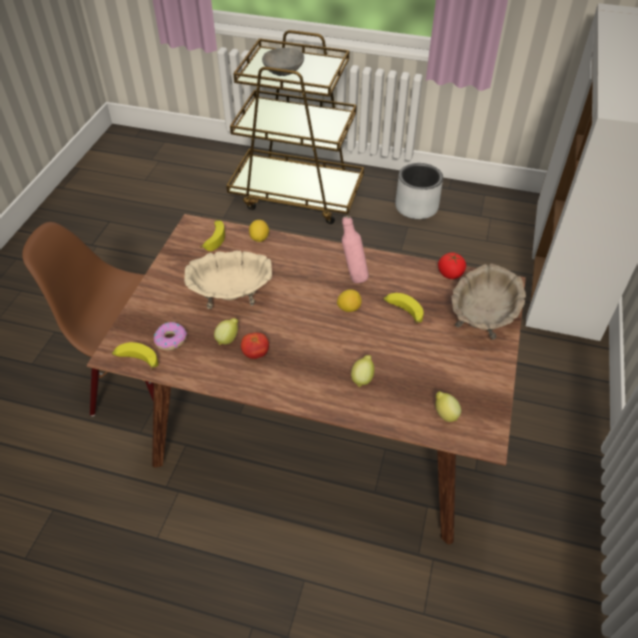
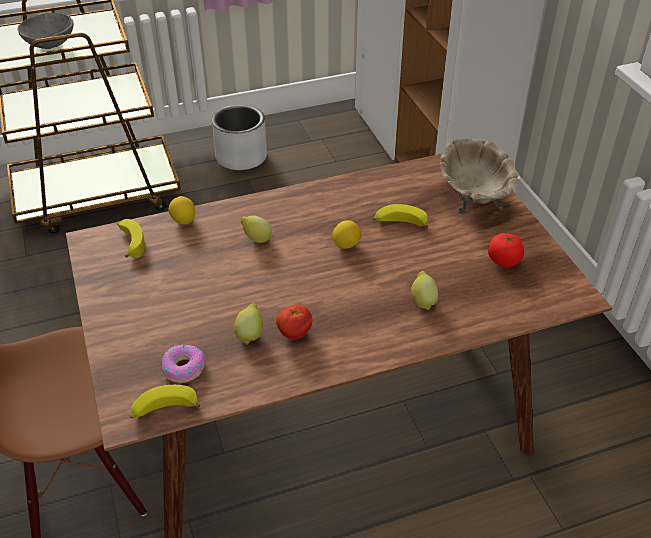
camera: 35 degrees left, 5 degrees down
beige bowl [184,250,272,309] -> none
pink bottle [342,216,369,283] -> none
lemon [435,391,461,422] -> lemon moved to [240,216,272,243]
tomato [438,252,466,279] -> tomato moved to [488,233,524,267]

